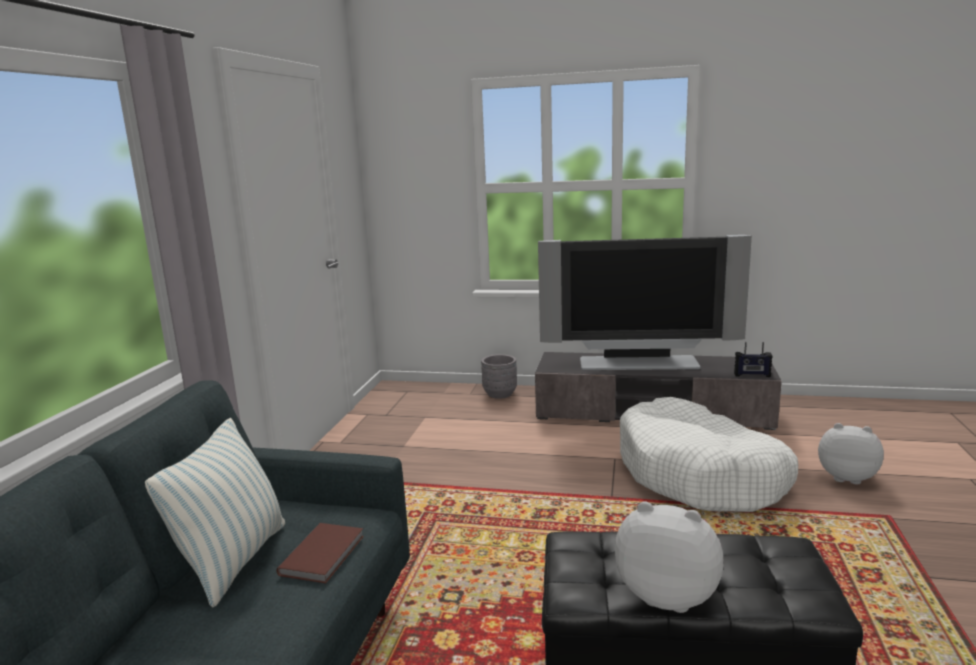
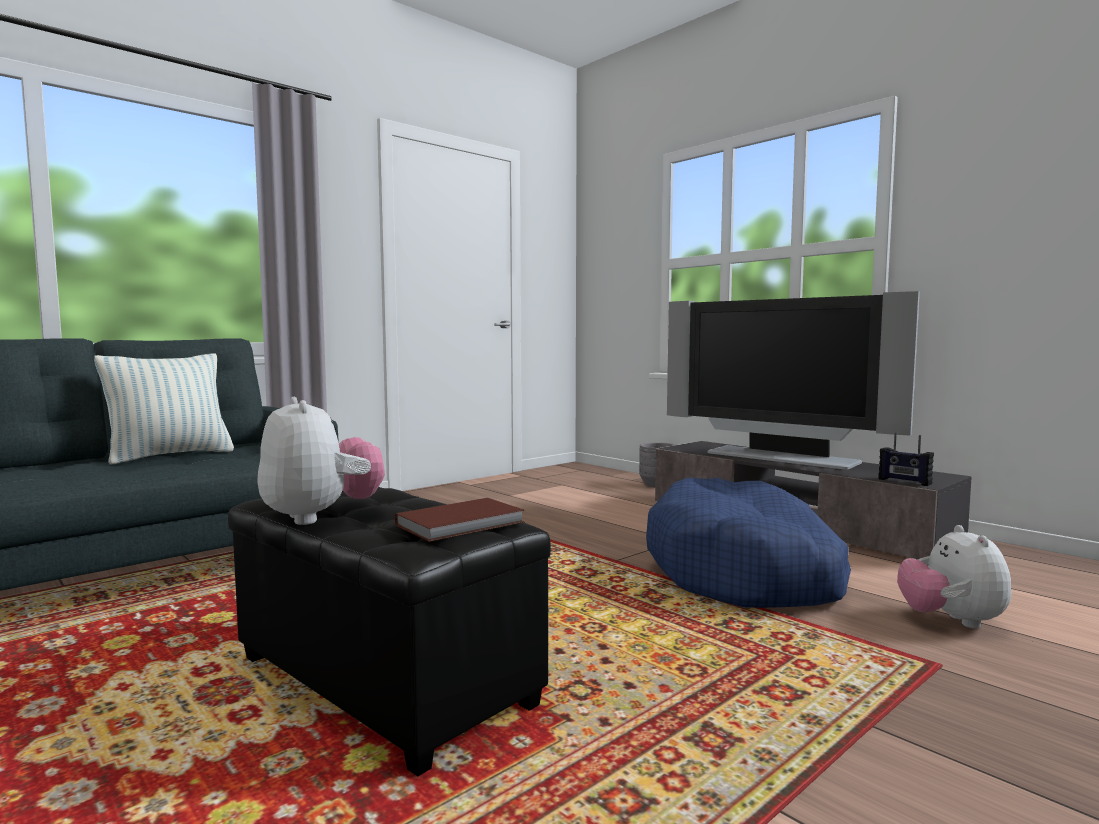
camera: 35 degrees right, 10 degrees down
brown book [276,523,364,583] -> brown book moved to [395,498,524,542]
white dog bed [620,397,798,512] -> blue dog bed [646,478,851,608]
plush toy [818,423,884,485] -> plush toy turned 150 degrees counterclockwise [897,525,1011,629]

